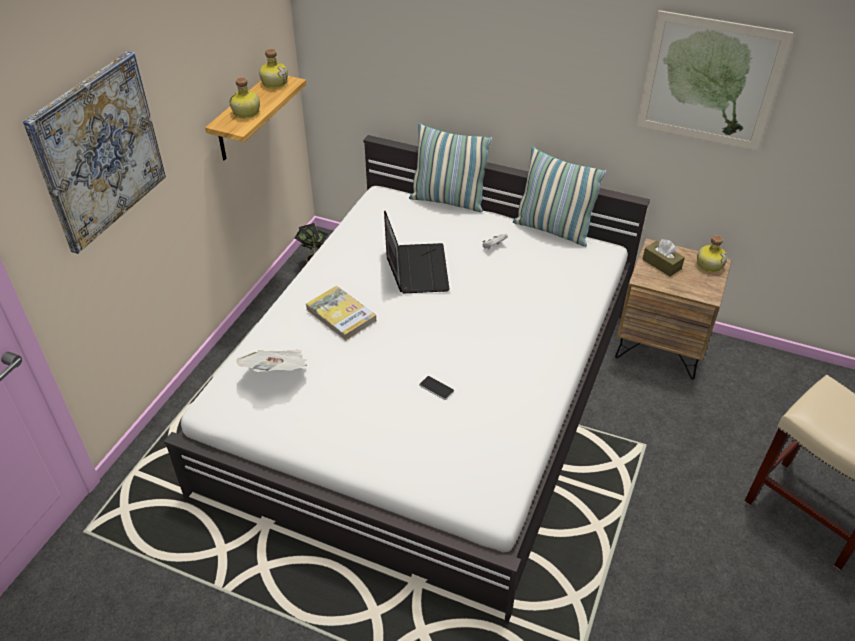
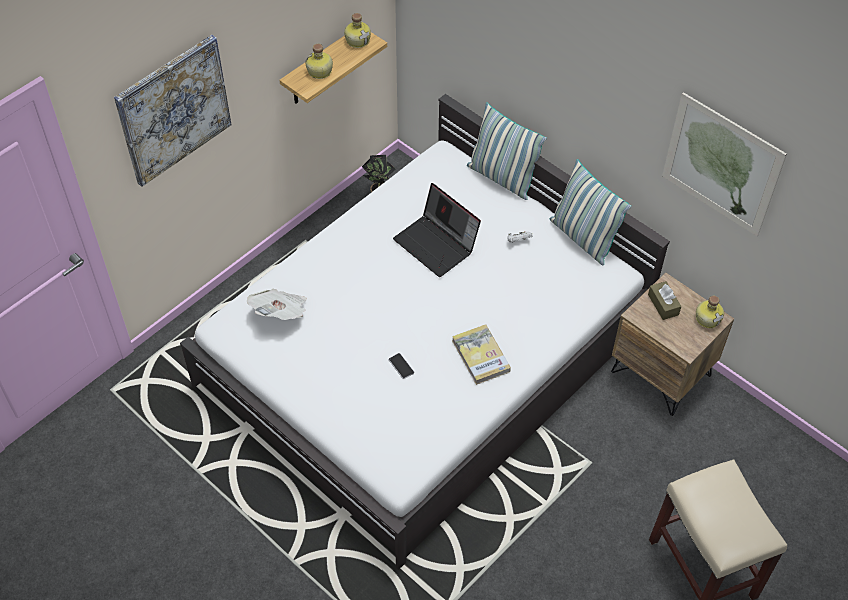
camera: 20 degrees right, 10 degrees up
book [306,286,376,341] -> book moved to [452,324,511,385]
laptop [384,211,450,293] -> laptop turned 120 degrees clockwise [393,183,481,277]

